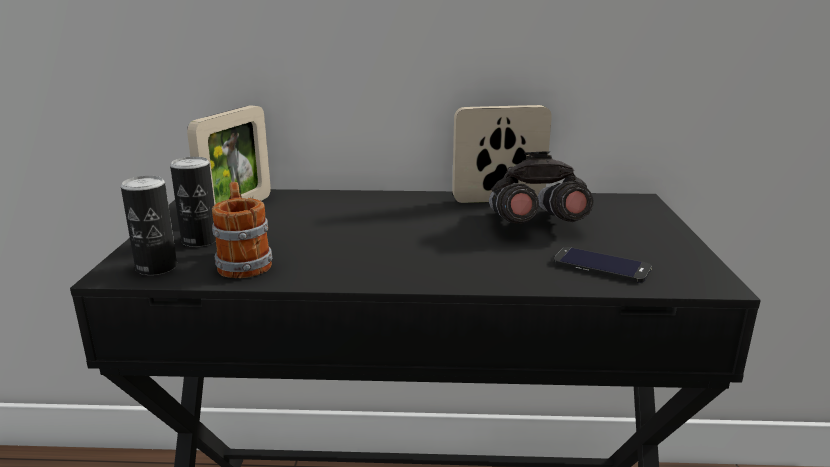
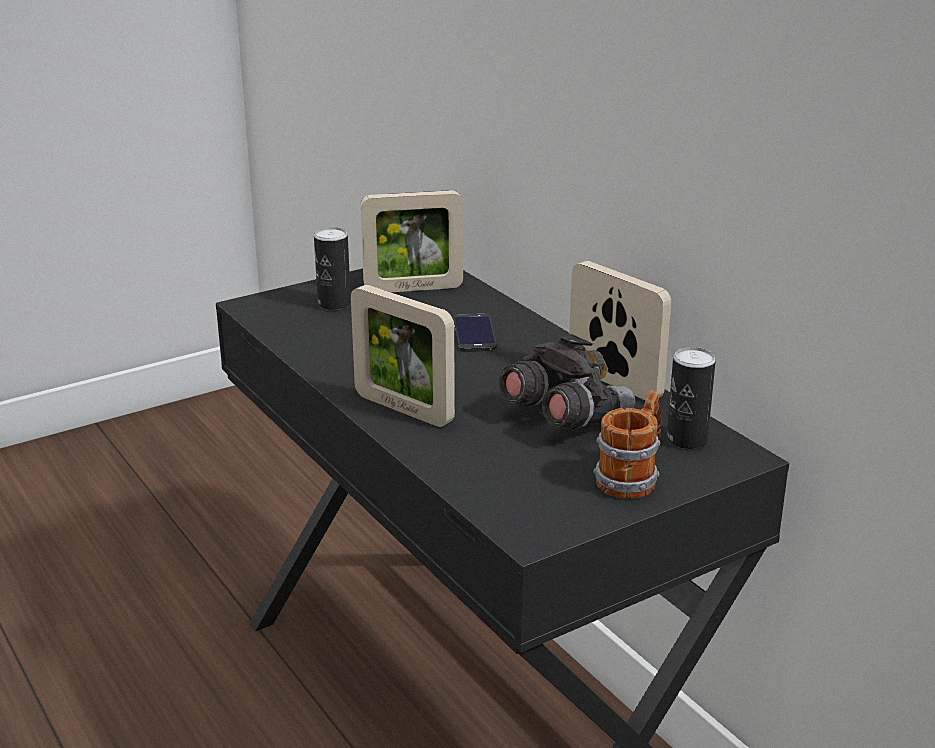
camera: 55 degrees right, 5 degrees up
can [121,176,177,275] -> can moved to [667,347,716,449]
mug [212,182,272,278] -> mug moved to [593,390,661,499]
phone [554,247,652,283] -> phone moved to [454,314,497,352]
none -> picture frame [351,285,455,427]

